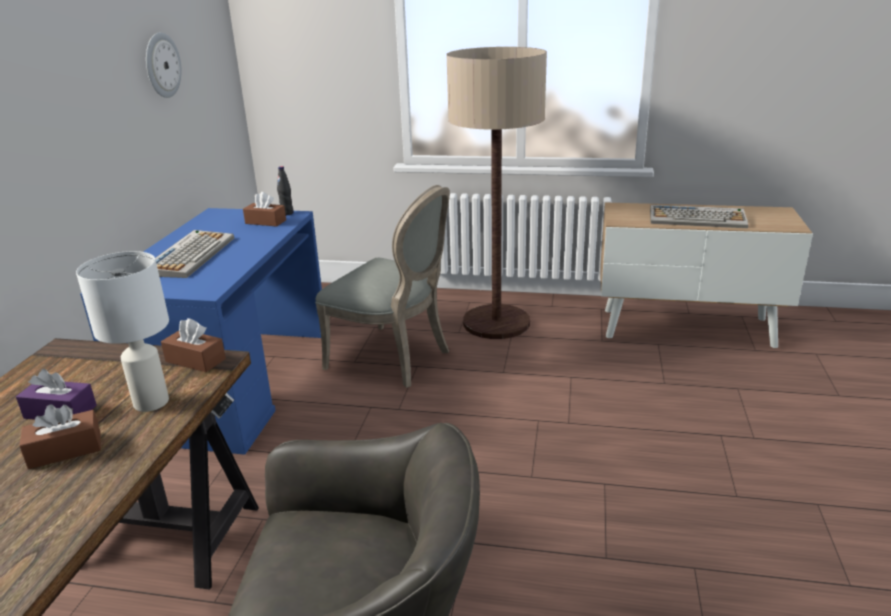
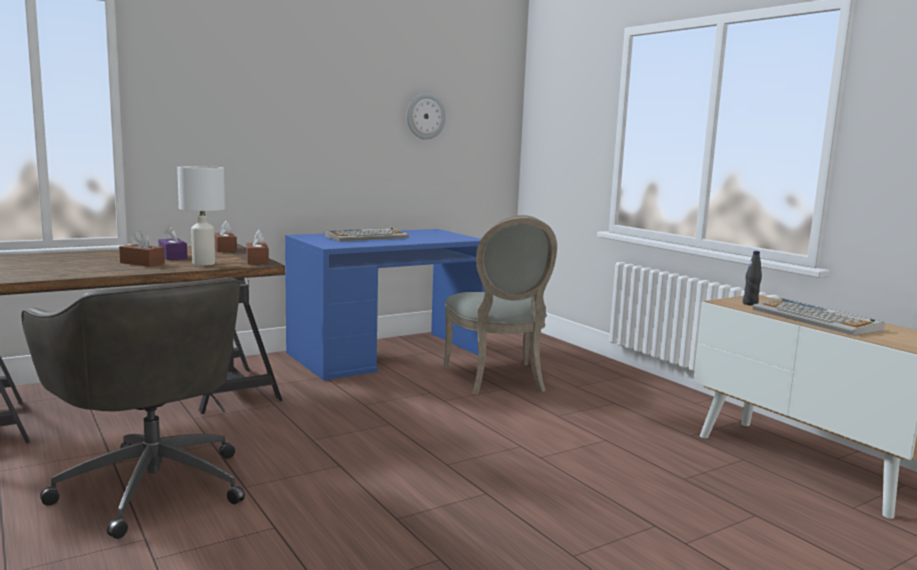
camera: 45 degrees right, 15 degrees down
brown tissue box [243,192,286,227] -> brown tissue box moved to [214,221,237,252]
black bottle [277,166,294,216] -> black bottle moved to [743,251,762,306]
floor lamp [447,47,547,339] -> none

